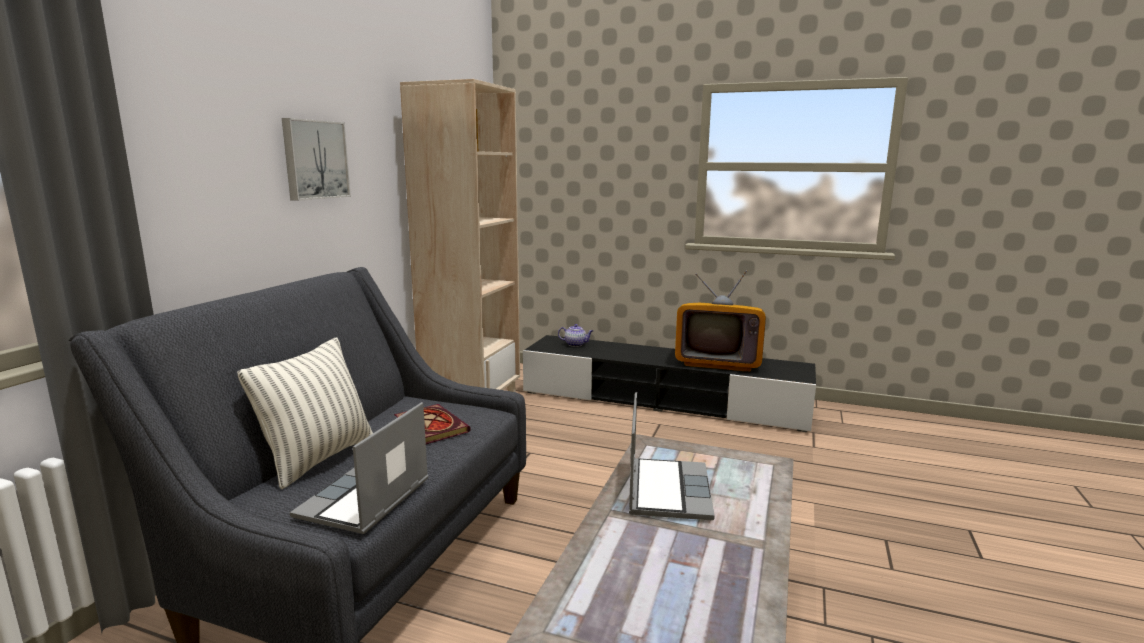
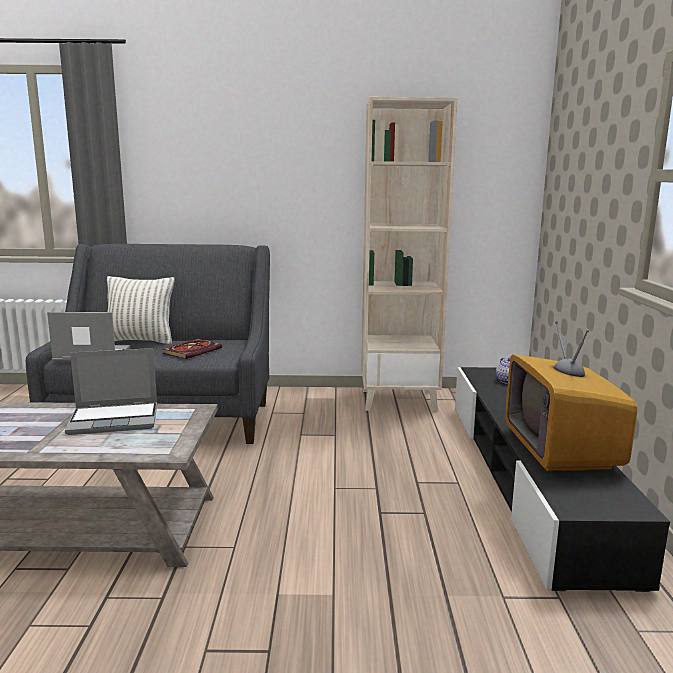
camera: 70 degrees right, 0 degrees up
picture [282,118,351,201] -> none

